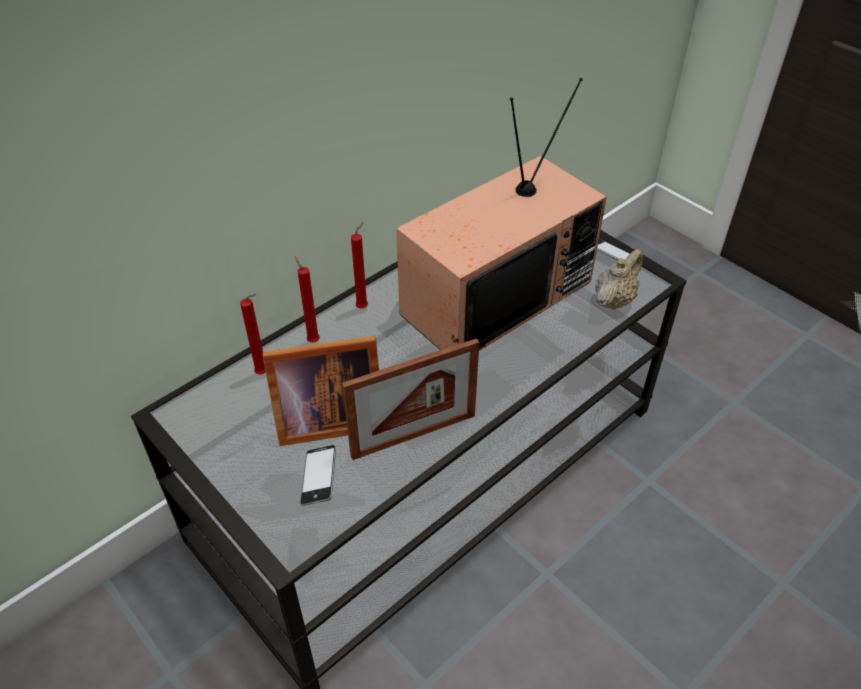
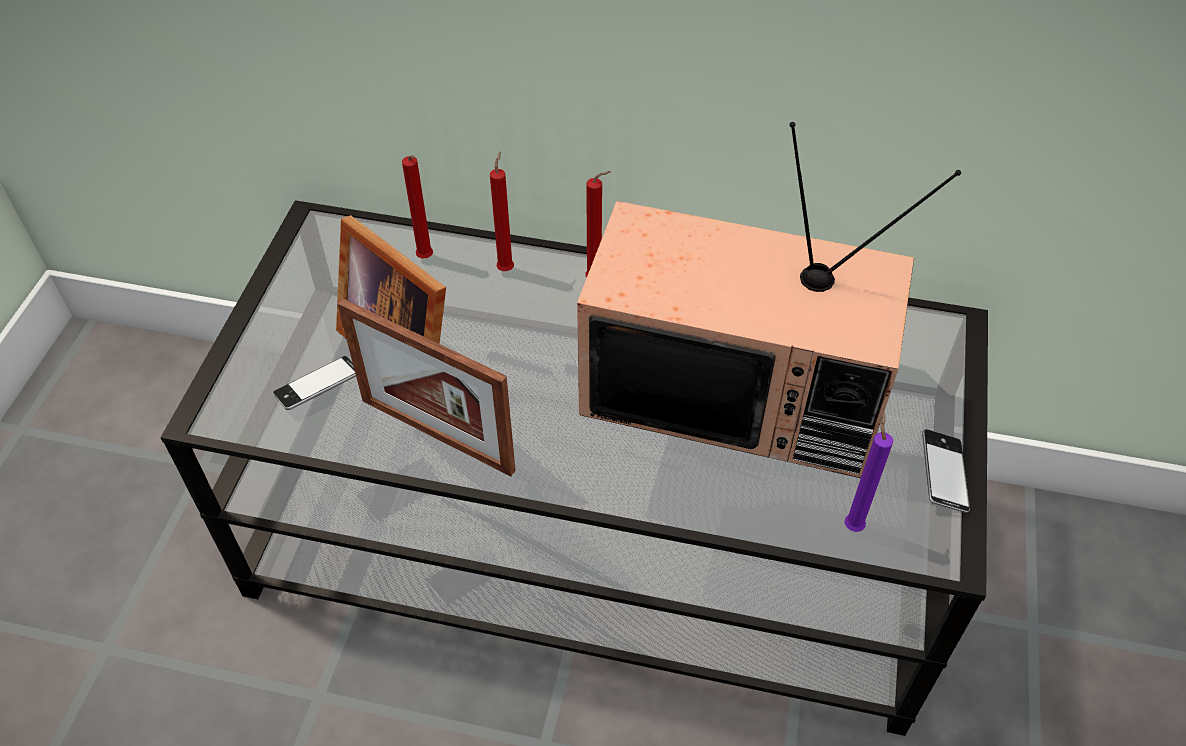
camera: 55 degrees right, 5 degrees up
beige teapot [595,249,643,310] -> purple candle [845,412,893,532]

